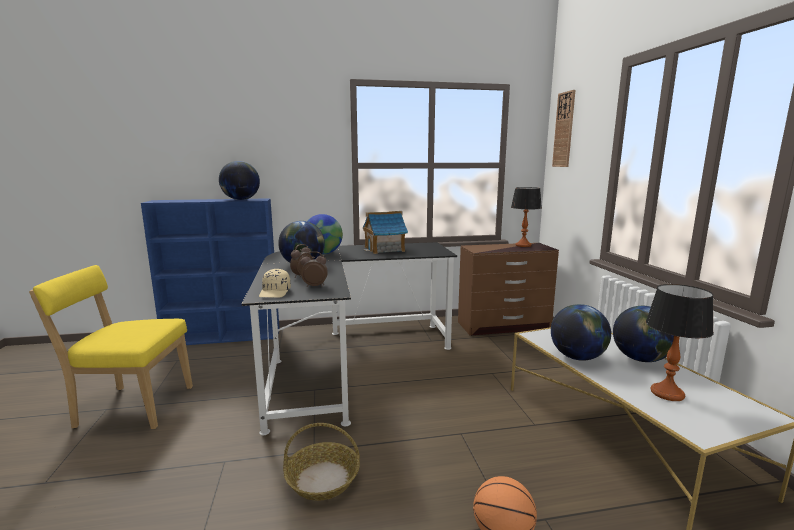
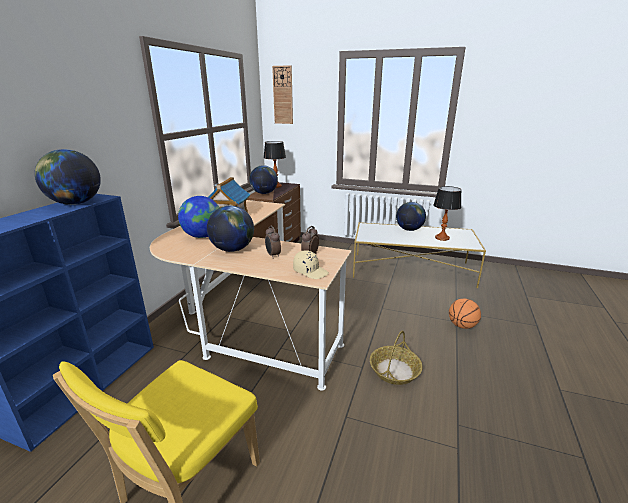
camera: 60 degrees left, 10 degrees up
black desk [242,242,457,435] -> beige desk [150,200,352,391]
globe [551,304,611,361] -> globe moved to [249,165,278,194]

